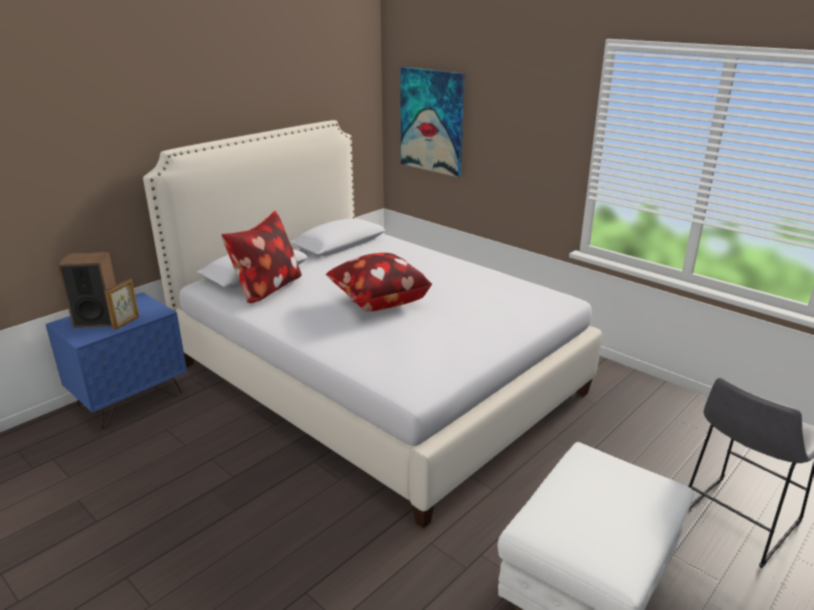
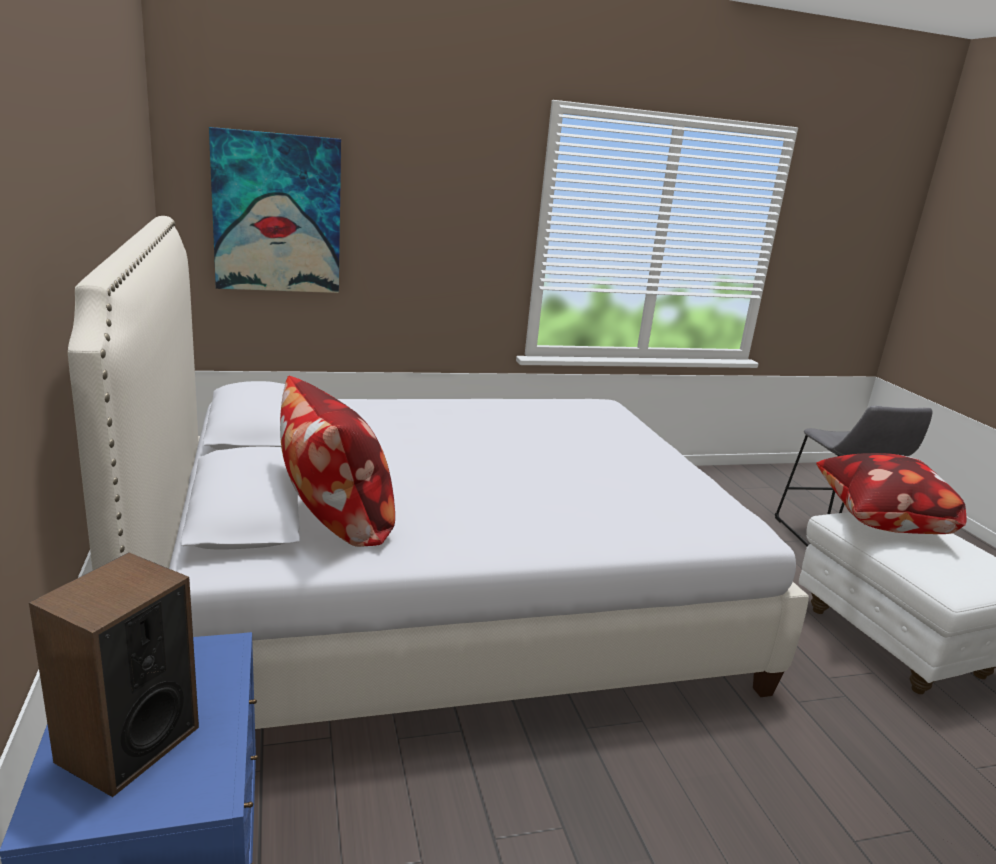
camera: 60 degrees left, 5 degrees down
picture frame [104,279,139,330] -> none
pillow [326,253,432,312] -> pillow moved to [816,453,967,534]

